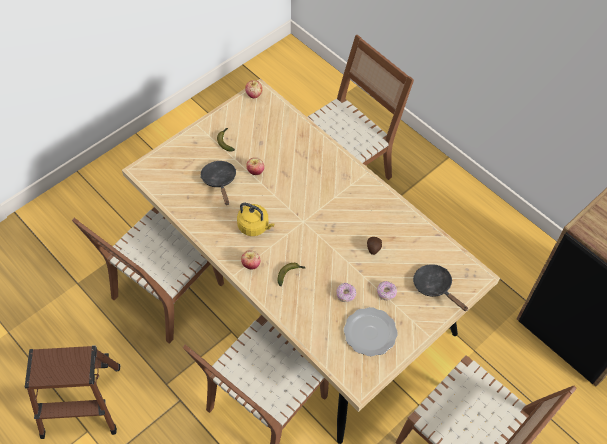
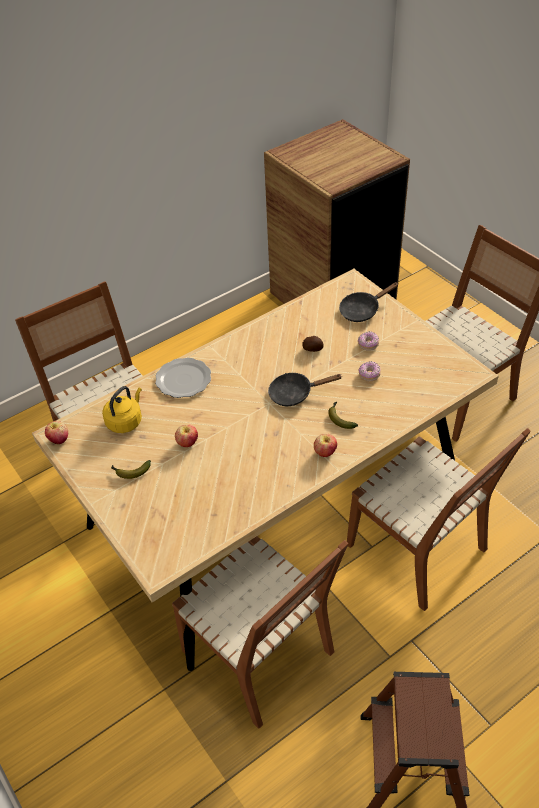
camera: 80 degrees left, 10 degrees down
black frying pan [200,161,236,205] -> black frying pan moved to [268,373,341,406]
yellow kettle [237,203,275,236] -> yellow kettle moved to [102,386,142,433]
plate [344,307,398,356] -> plate moved to [155,358,211,398]

